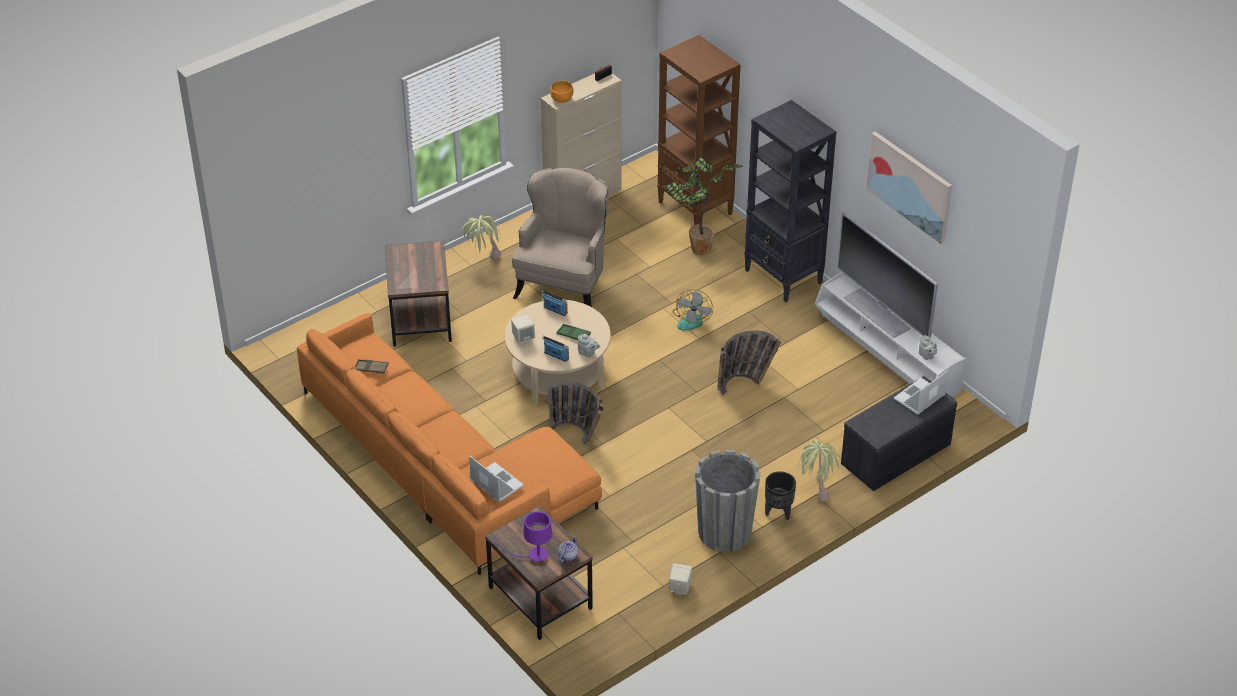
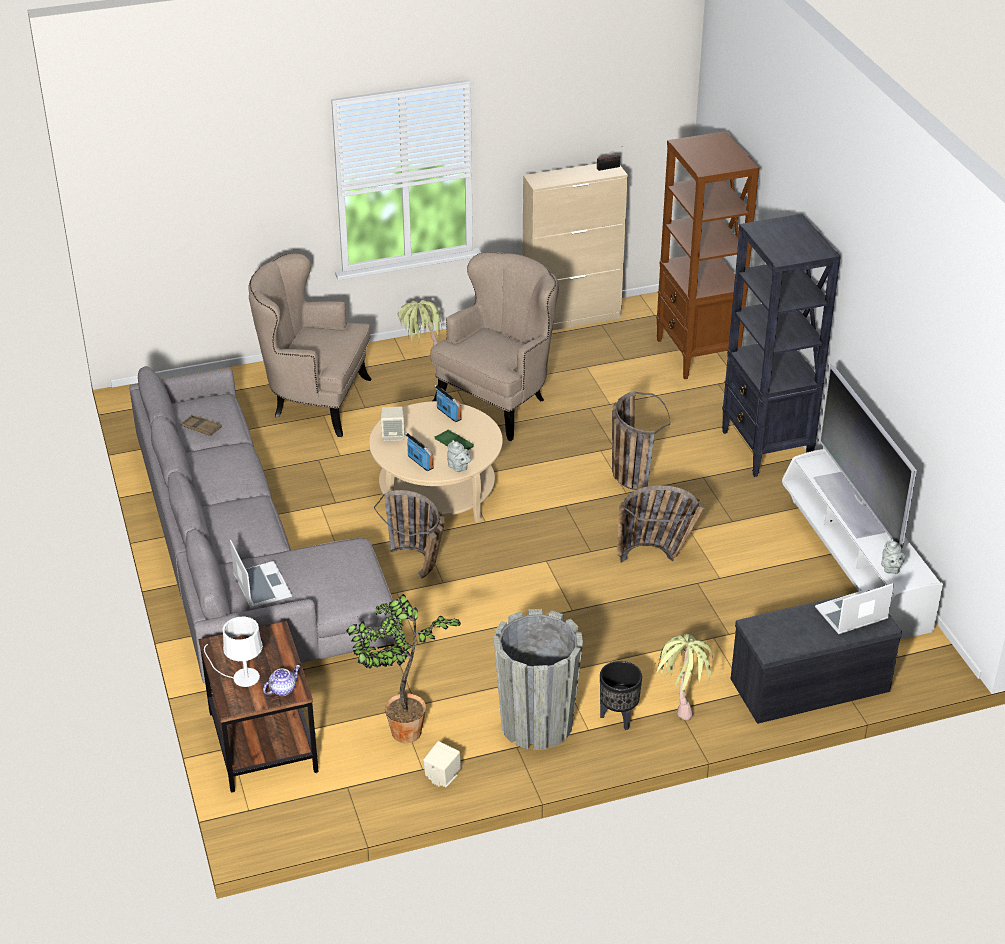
camera: 20 degrees right, 5 degrees down
orange sofa [297,313,602,575] -> grey sofa [129,366,397,683]
brown side table [385,241,452,347] -> beige armchair [249,253,371,437]
purple table lamp [494,511,553,562] -> white table lamp [204,617,263,687]
orange bowl [550,81,574,103] -> none
potted plant [665,157,743,255] -> potted plant moved to [346,594,461,743]
fan [672,289,713,331] -> basket [612,391,670,490]
picture [866,132,952,244] -> none

